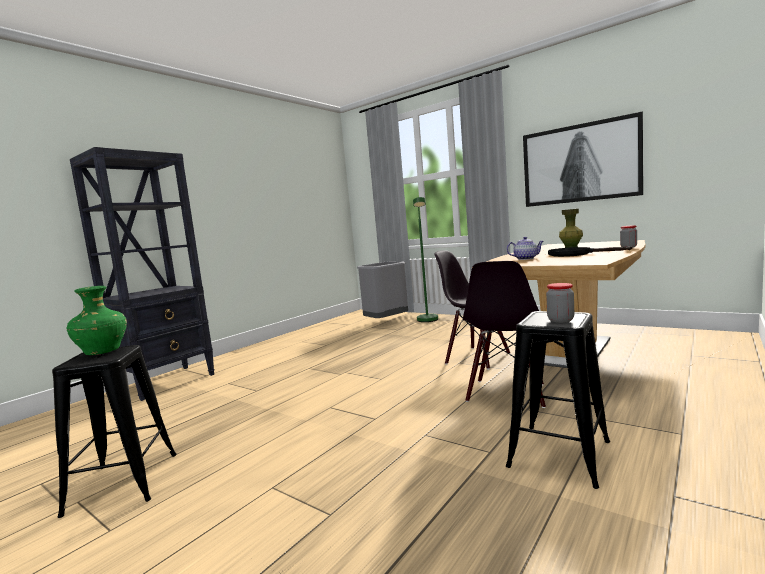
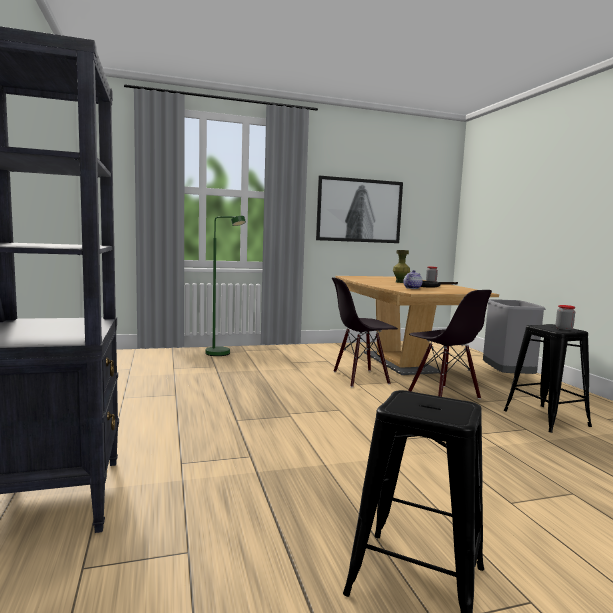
camera: 55 degrees left, 0 degrees up
green vase [67,286,127,355] -> none
grey trash can [357,261,408,318] -> grey trash can moved to [483,299,546,374]

